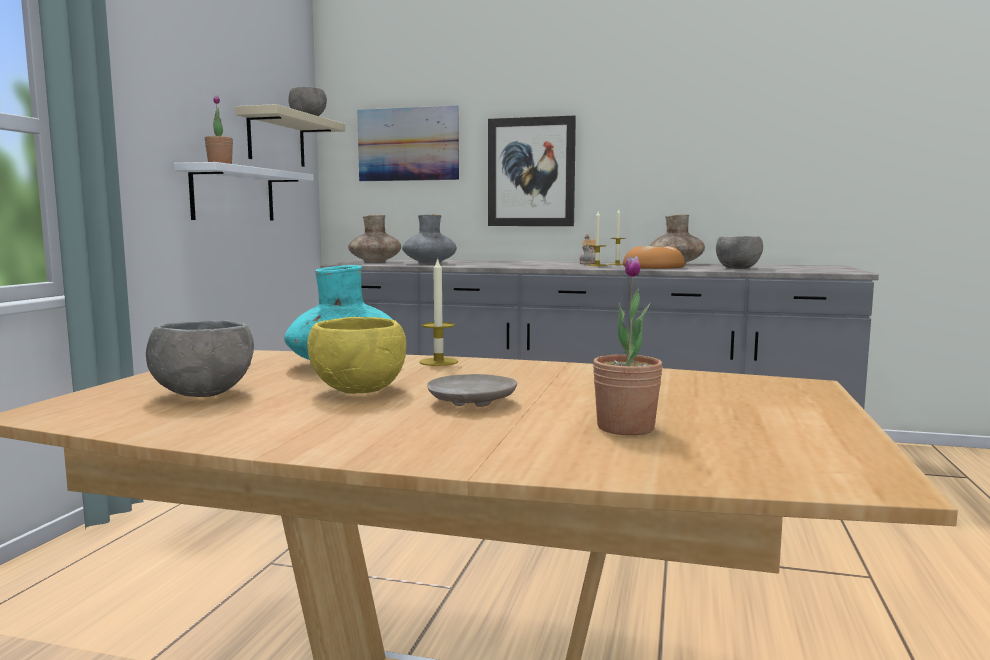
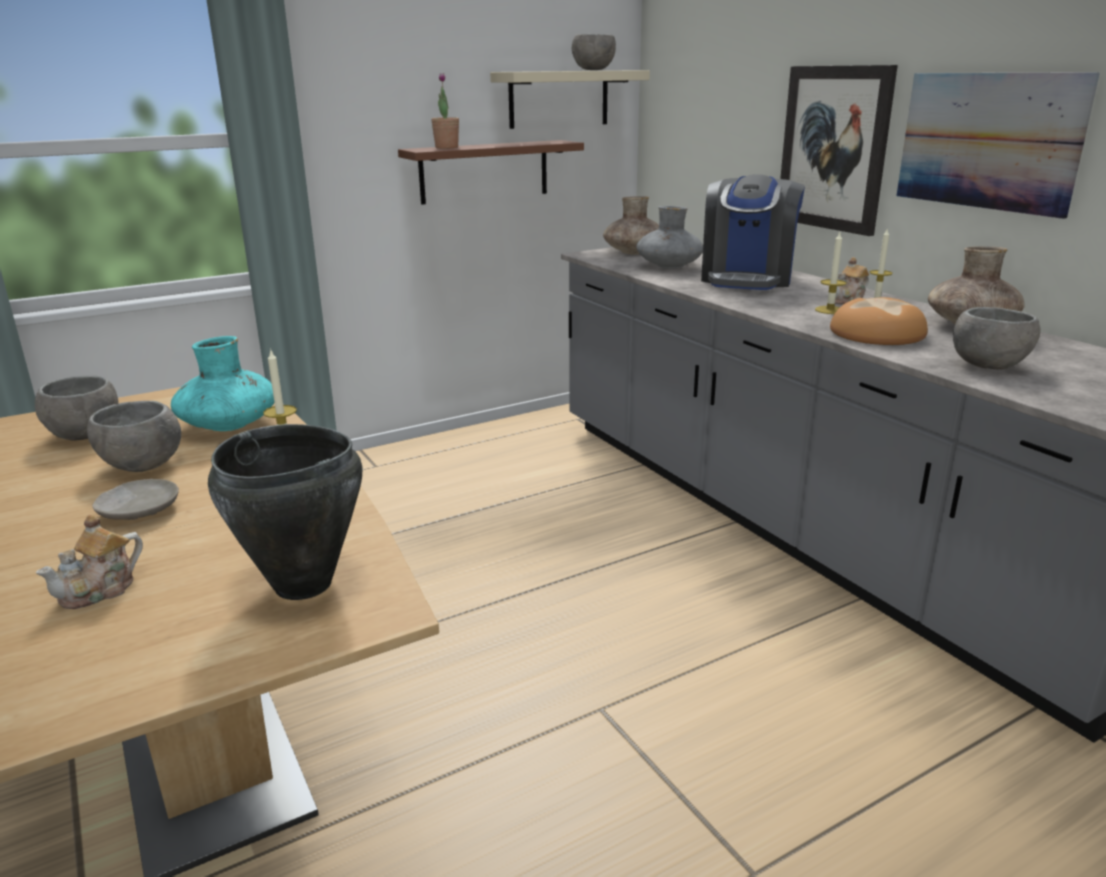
camera: 45 degrees right, 15 degrees up
white shelf [174,162,314,220] -> brown shelf [398,140,584,205]
yellow bowl [307,317,406,394] -> grey bowl [87,401,181,472]
picture [357,105,459,181] -> picture moved to [897,72,1100,219]
potted plant [593,256,663,435] -> teapot [36,515,143,609]
none -> black cooking pot [208,424,363,600]
none -> coffee machine [701,174,805,290]

